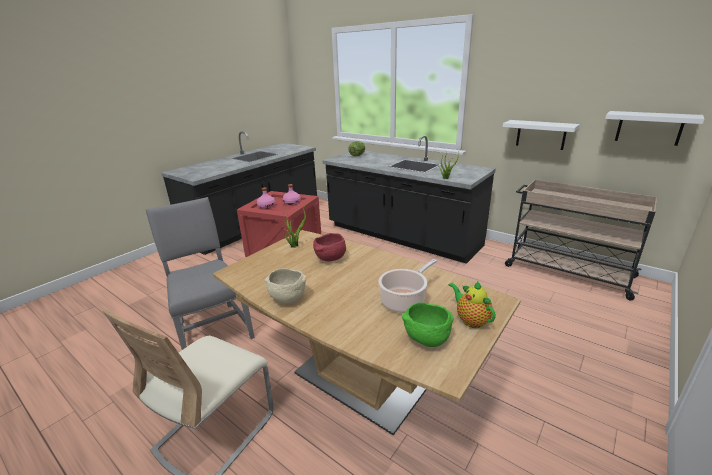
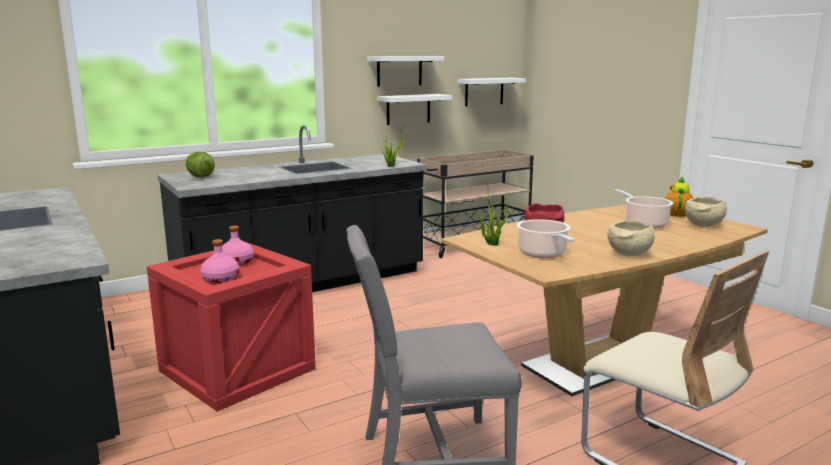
camera: 70 degrees left, 10 degrees down
green bowl [402,302,454,347] -> beige bowl [685,197,727,227]
teapot [449,281,496,328] -> teapot turned 120 degrees clockwise [665,177,693,217]
none -> white shelf [367,56,444,87]
none -> cooking pot [517,219,574,258]

